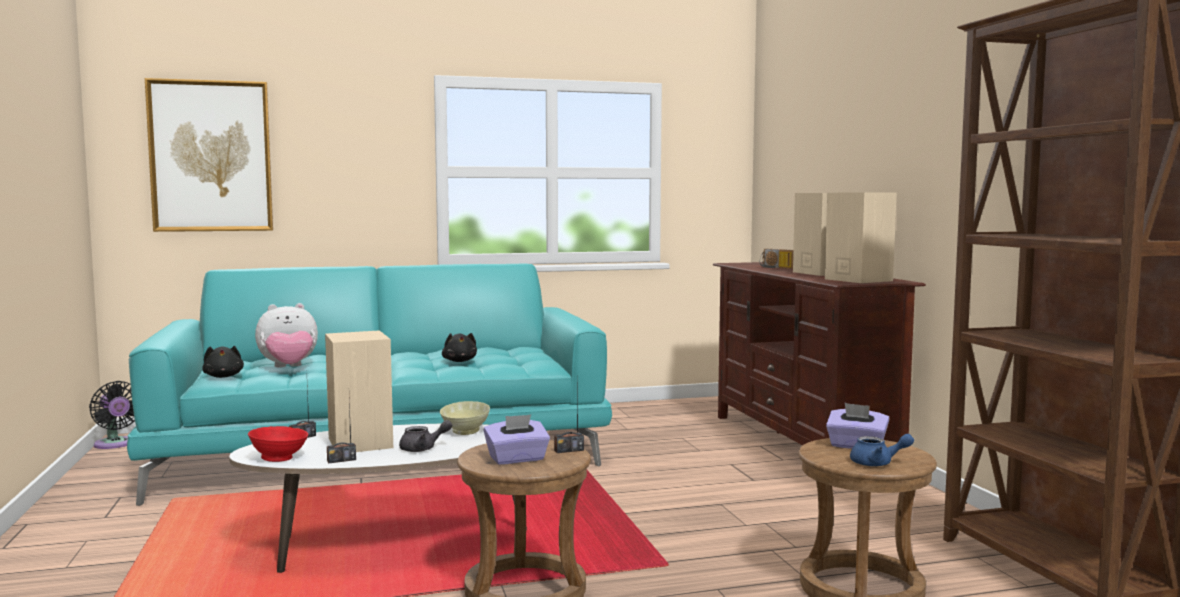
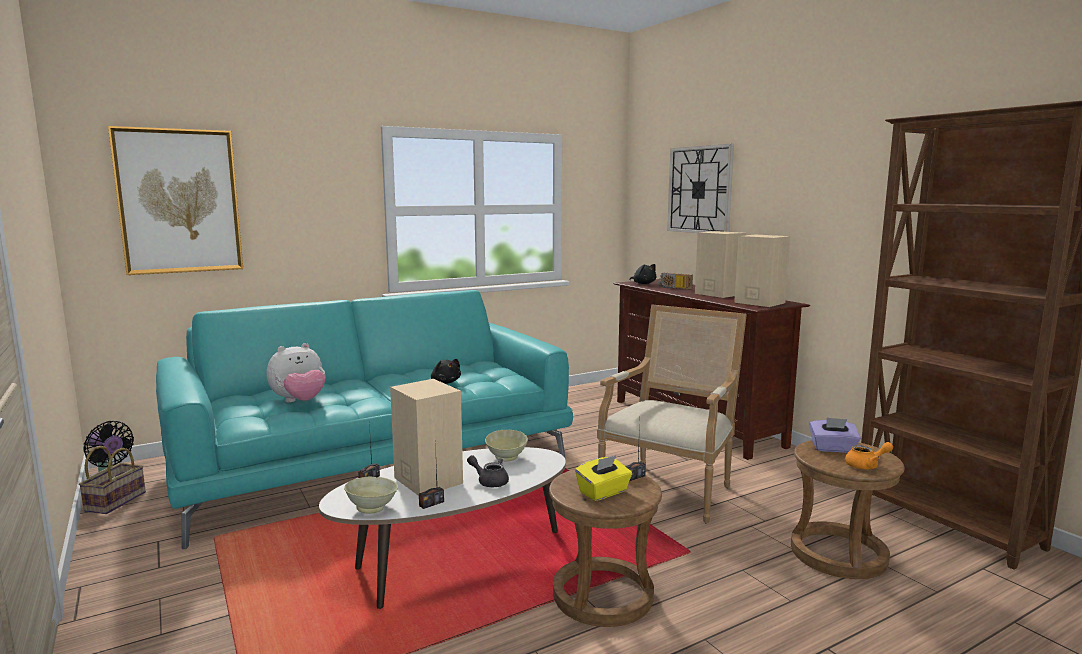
camera: 15 degrees left, 5 degrees up
black plush toy [202,346,244,378] -> black plush toy moved to [630,264,657,284]
red bowl [248,426,308,462] -> beige bowl [344,477,398,514]
grey teapot [399,420,452,452] -> grey teapot turned 120 degrees counterclockwise [467,455,509,487]
purple tissue box [484,414,550,465] -> yellow tissue box [575,455,632,501]
blue teapot [850,434,914,466] -> orange teapot [845,442,893,470]
none -> basket [79,446,146,514]
none -> armchair [597,304,747,524]
none -> wall clock [667,144,734,233]

